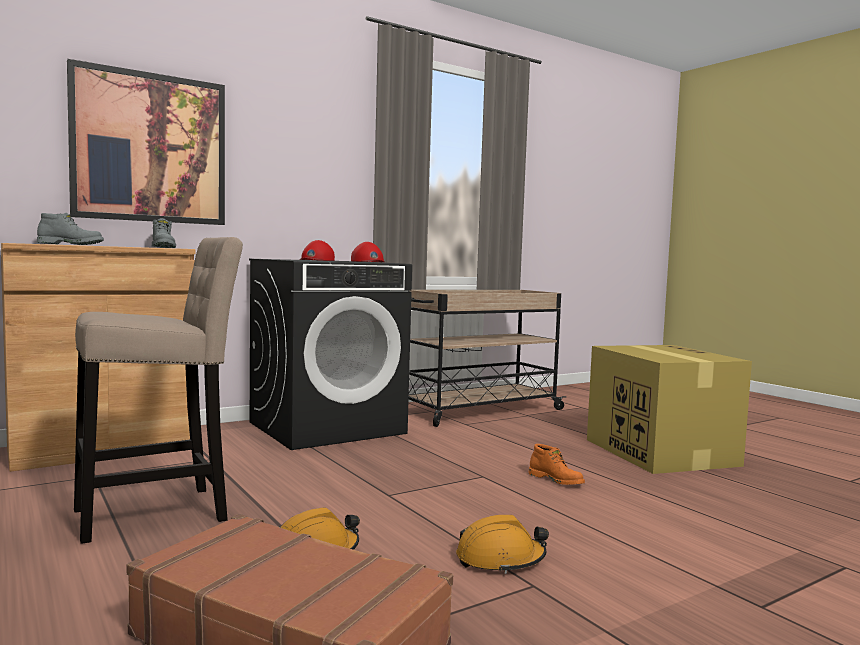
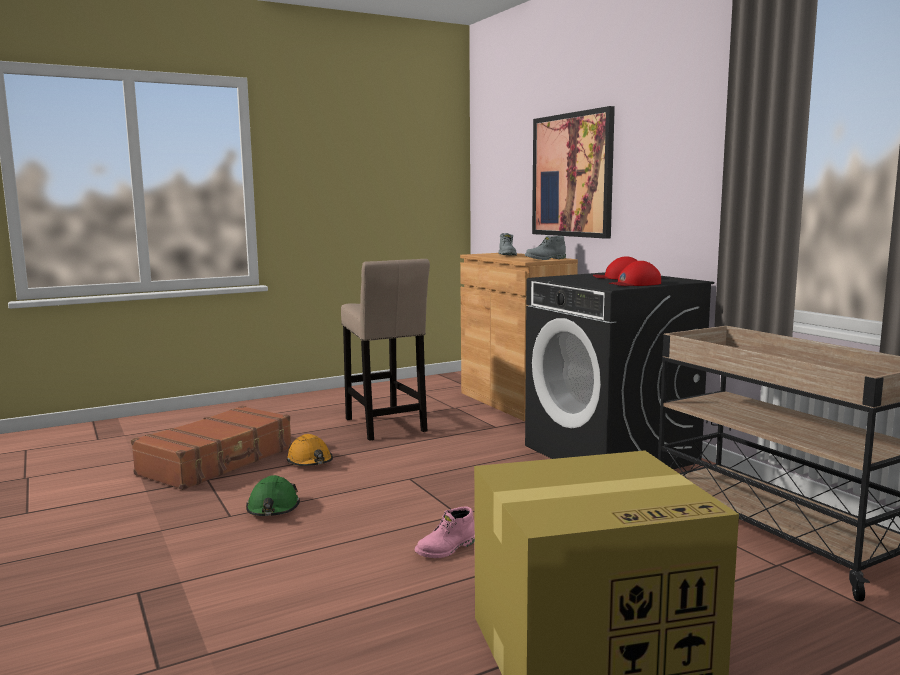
camera: 95 degrees right, 5 degrees up
orange hard hat [456,515,549,574] -> green hard hat [246,475,300,516]
orange boot [529,444,585,485] -> pink boot [415,507,475,558]

